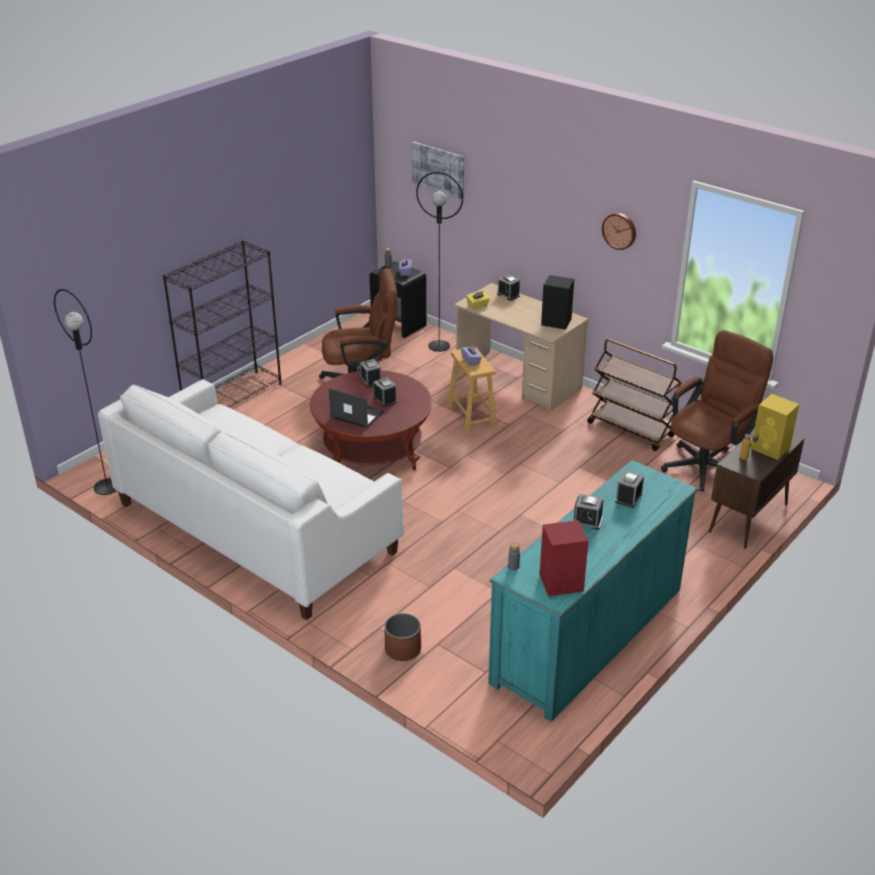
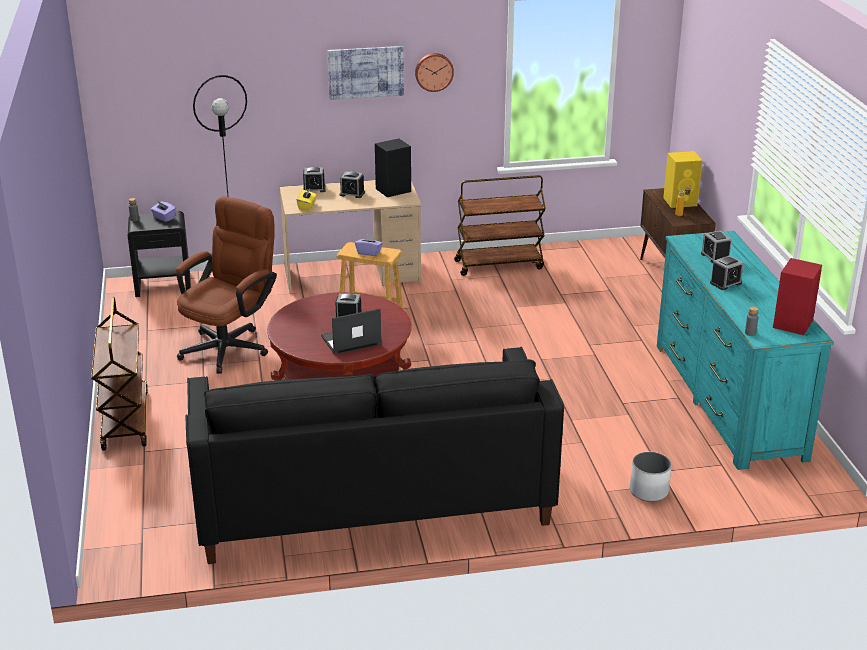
camera: 50 degrees left, 5 degrees down
black floor lamp [54,289,117,495] -> none
white sofa [98,379,404,620] -> black sofa [185,347,564,564]
black bookcase [163,240,281,408] -> brown cart [91,297,148,451]
alarm clock [360,359,381,388] -> alarm clock moved to [340,171,365,198]
brown planter [384,613,421,661] -> white planter [630,452,671,502]
picture [412,142,464,199] -> picture moved to [327,46,404,100]
brown office chair [661,330,773,491] -> none

